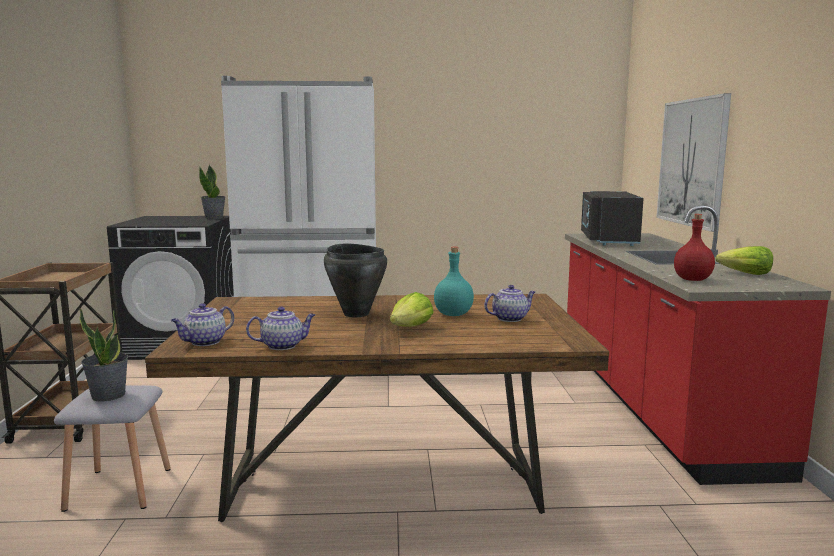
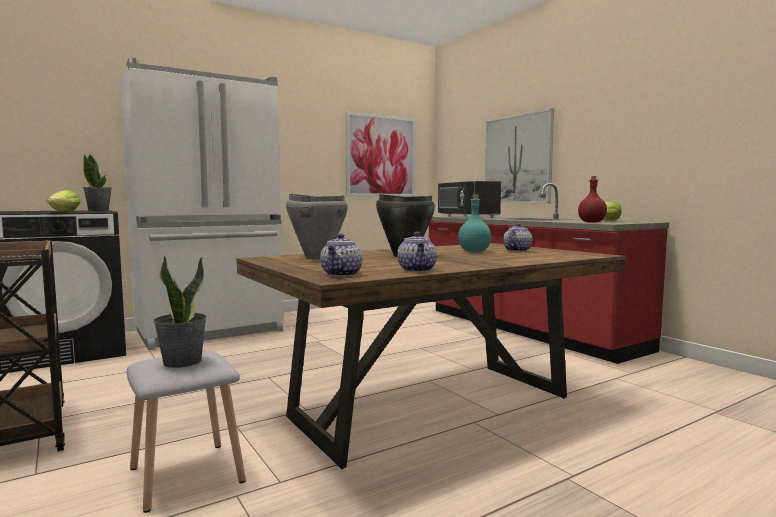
camera: 30 degrees left, 5 degrees down
teapot [246,307,315,350] -> teapot turned 135 degrees clockwise [397,232,437,272]
lettuce [390,292,434,327] -> lettuce moved to [47,190,81,212]
none -> grey cooking pot [286,194,348,260]
none -> picture [346,112,416,197]

